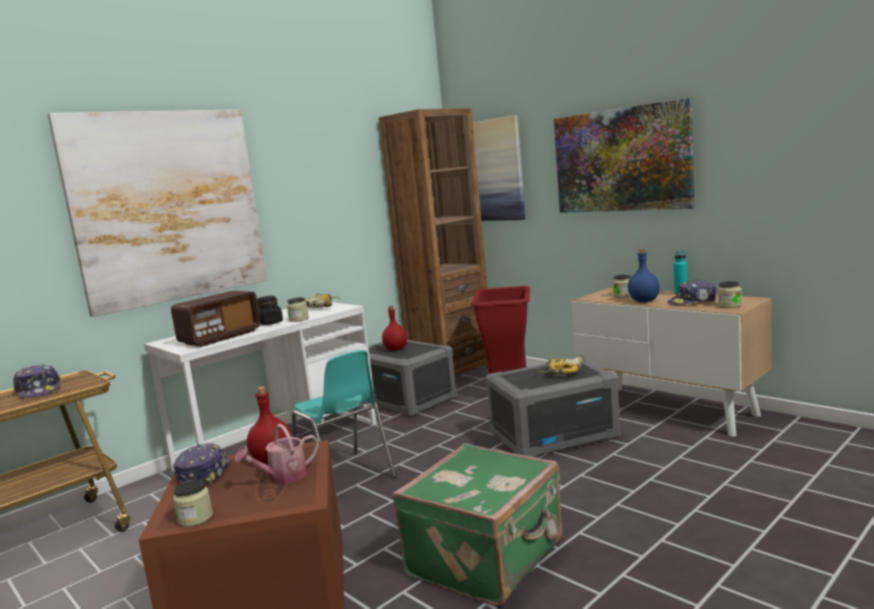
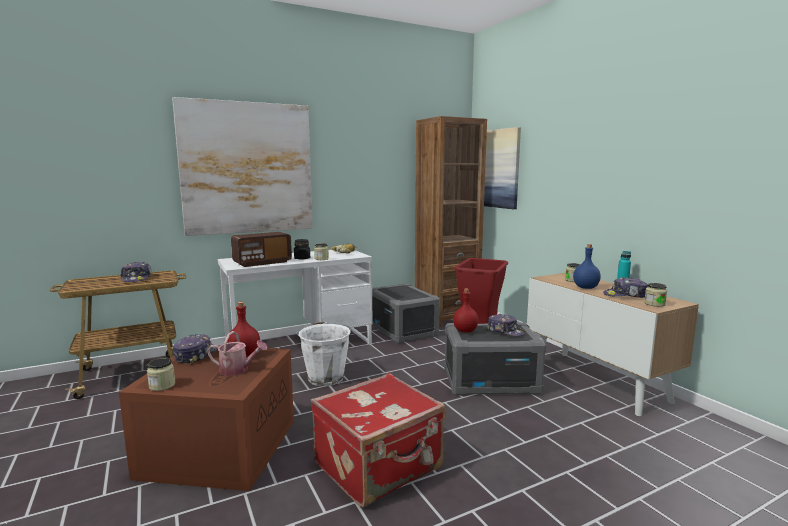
camera: 15 degrees right, 0 degrees up
watering can [235,424,319,484] -> watering can turned 150 degrees counterclockwise [207,331,267,376]
turquoise chair [292,350,396,501] -> white bucket [296,322,351,386]
red bottle [382,306,407,351] -> red bottle moved to [453,289,478,333]
green suitcase [392,443,563,606] -> red suitcase [311,373,445,507]
power drill [538,355,584,374] -> cap [486,314,525,336]
picture [554,98,695,213] -> none

